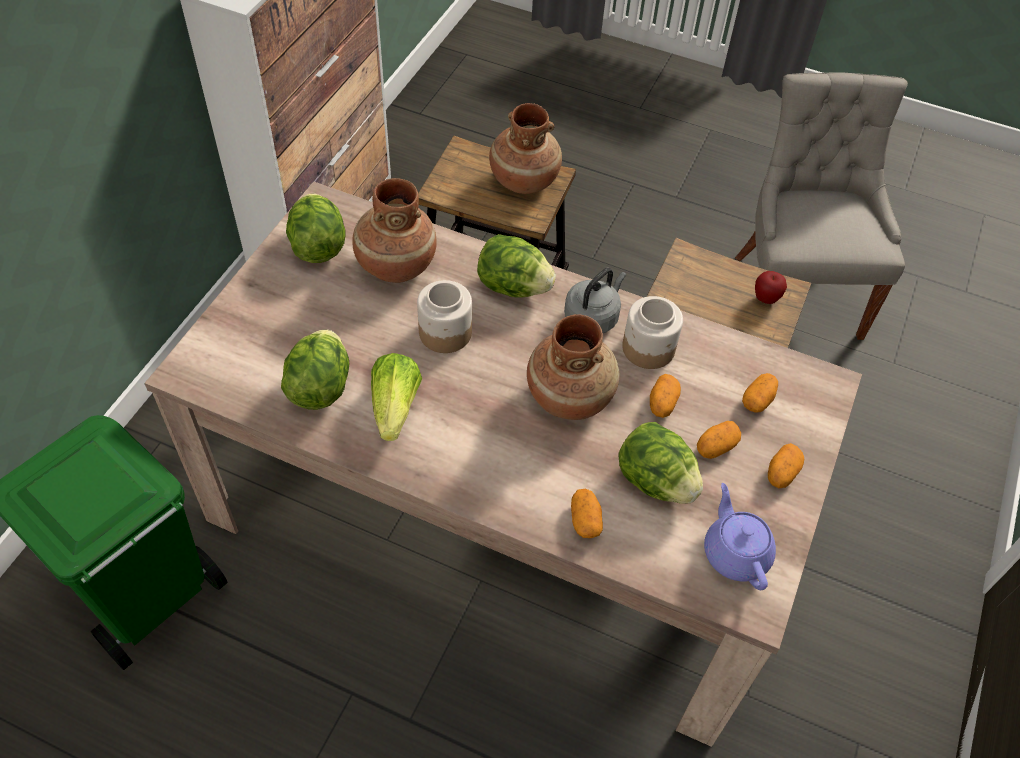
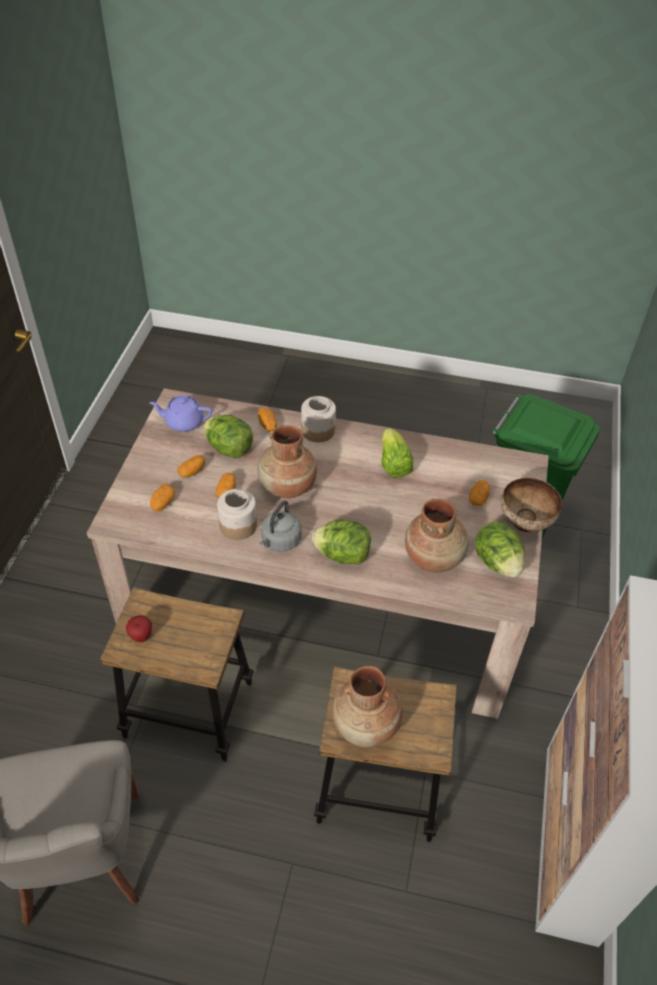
camera: 170 degrees right, 5 degrees down
lettuce [281,329,349,410] -> none
jar [417,280,472,353] -> jar moved to [301,396,336,442]
purple teapot [704,483,776,590] -> purple teapot turned 120 degrees clockwise [149,395,212,432]
potato [768,443,804,488] -> potato moved to [469,480,490,506]
none -> bowl [501,478,562,532]

